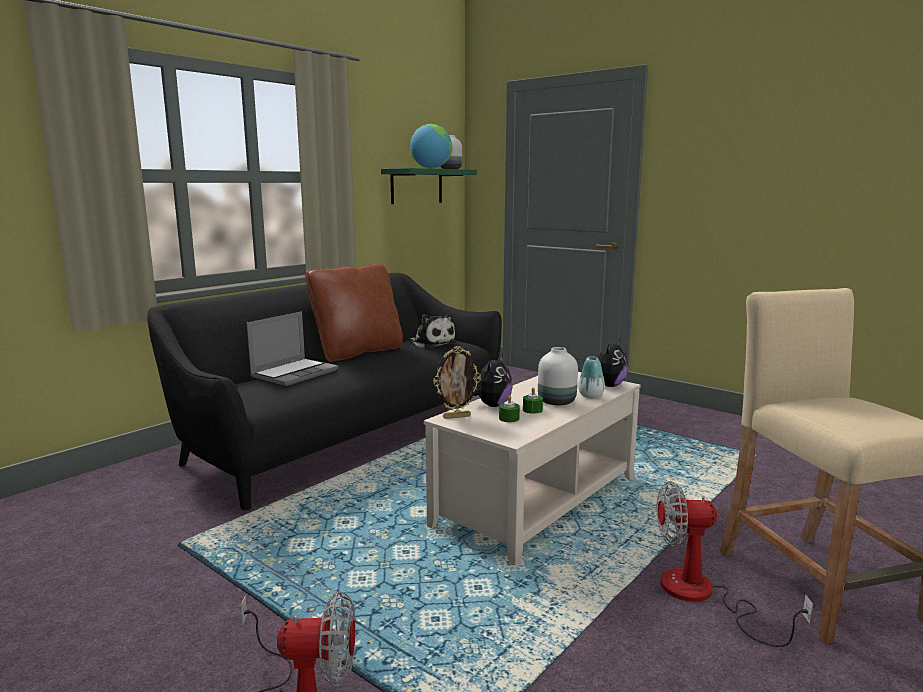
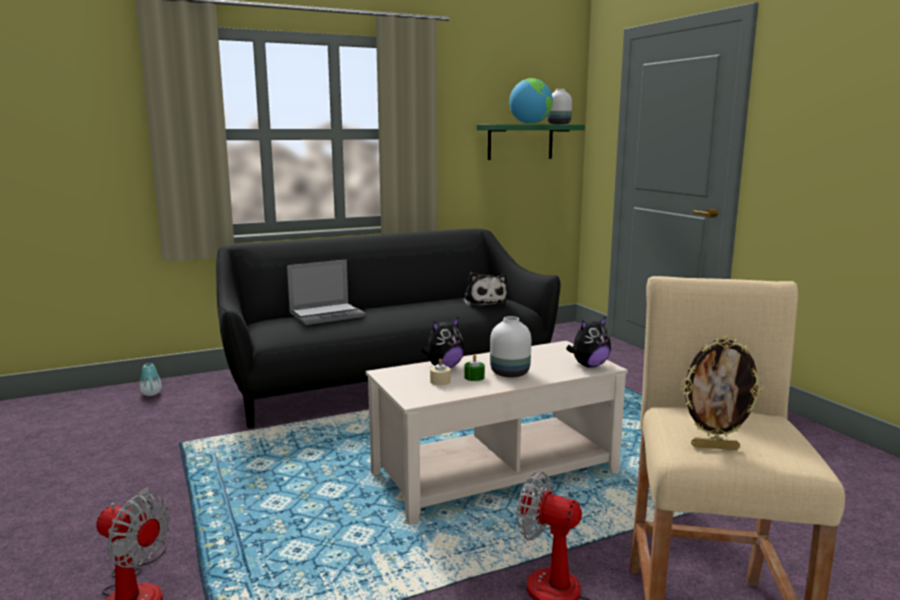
camera: 25 degrees right, 0 degrees up
brown pillow [305,263,403,362] -> none
picture frame [433,346,481,419] -> picture frame moved to [680,336,764,450]
green candle [499,395,520,422] -> beige candle [430,358,451,385]
vase [578,356,605,398] -> vase moved to [140,363,162,396]

